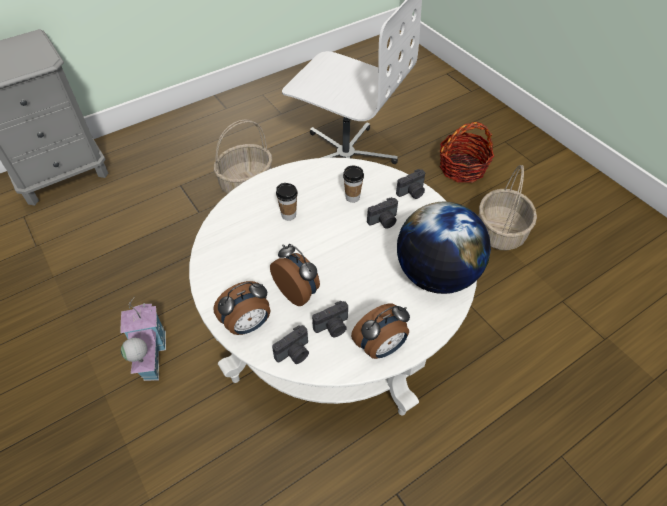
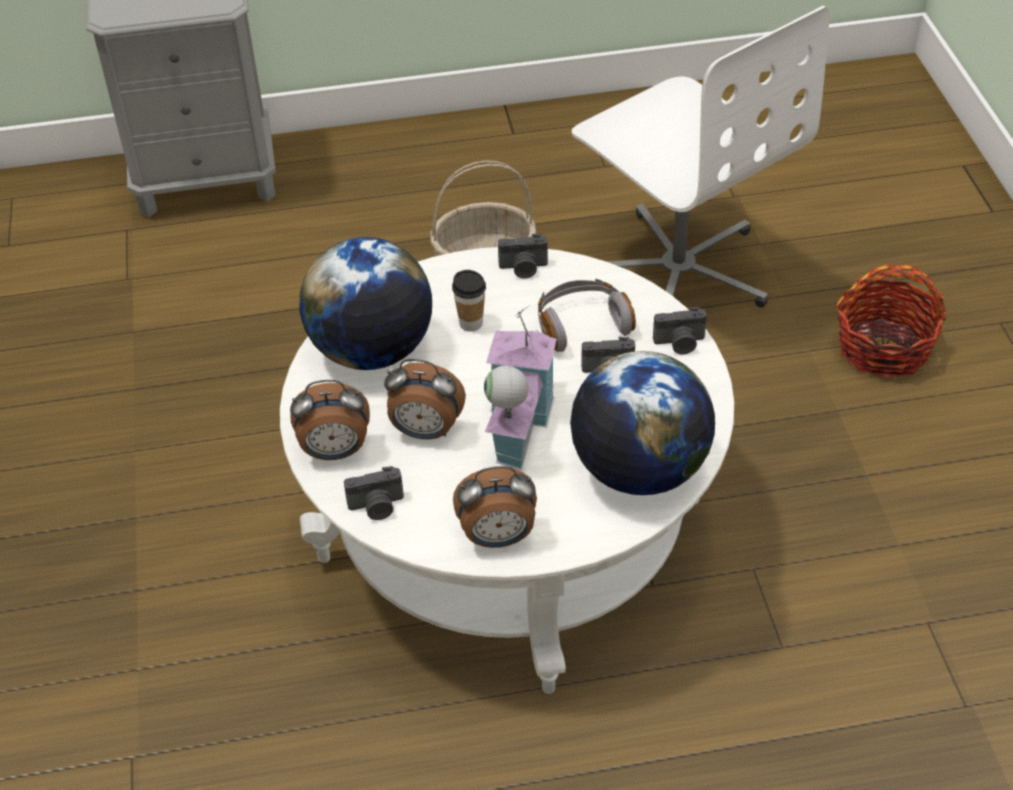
camera: 25 degrees right, 5 degrees down
toy house [121,298,166,381] -> toy house moved to [484,305,556,470]
alarm clock [270,244,320,306] -> alarm clock turned 120 degrees clockwise [384,359,466,440]
camera [312,301,348,337] -> camera moved to [498,234,548,279]
cup [343,166,364,203] -> grey headphones [538,279,636,352]
basket [478,165,537,250] -> none
none -> globe [299,237,432,370]

